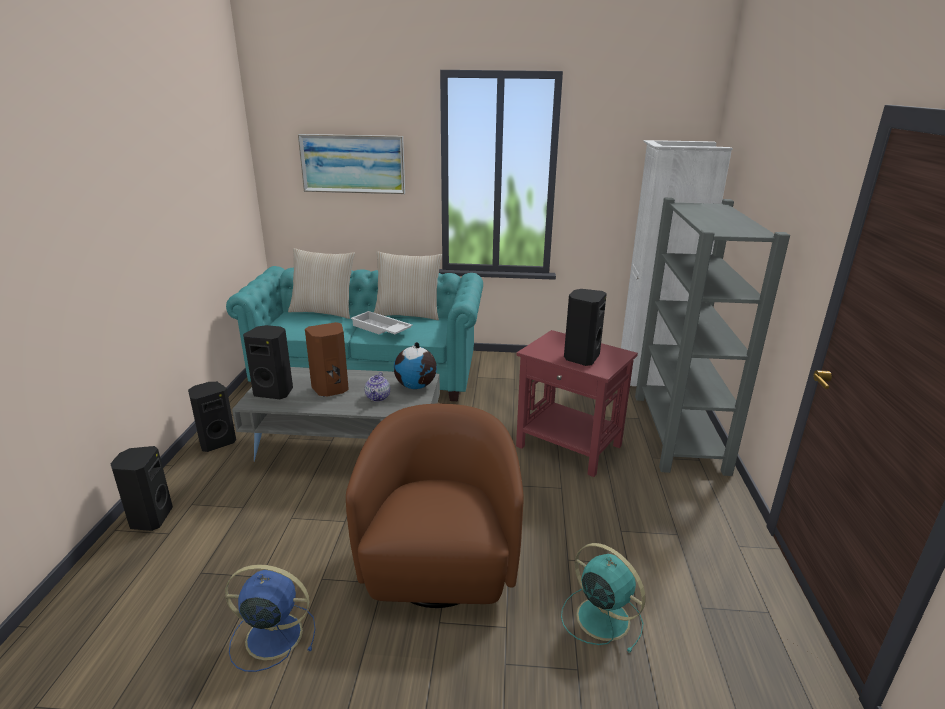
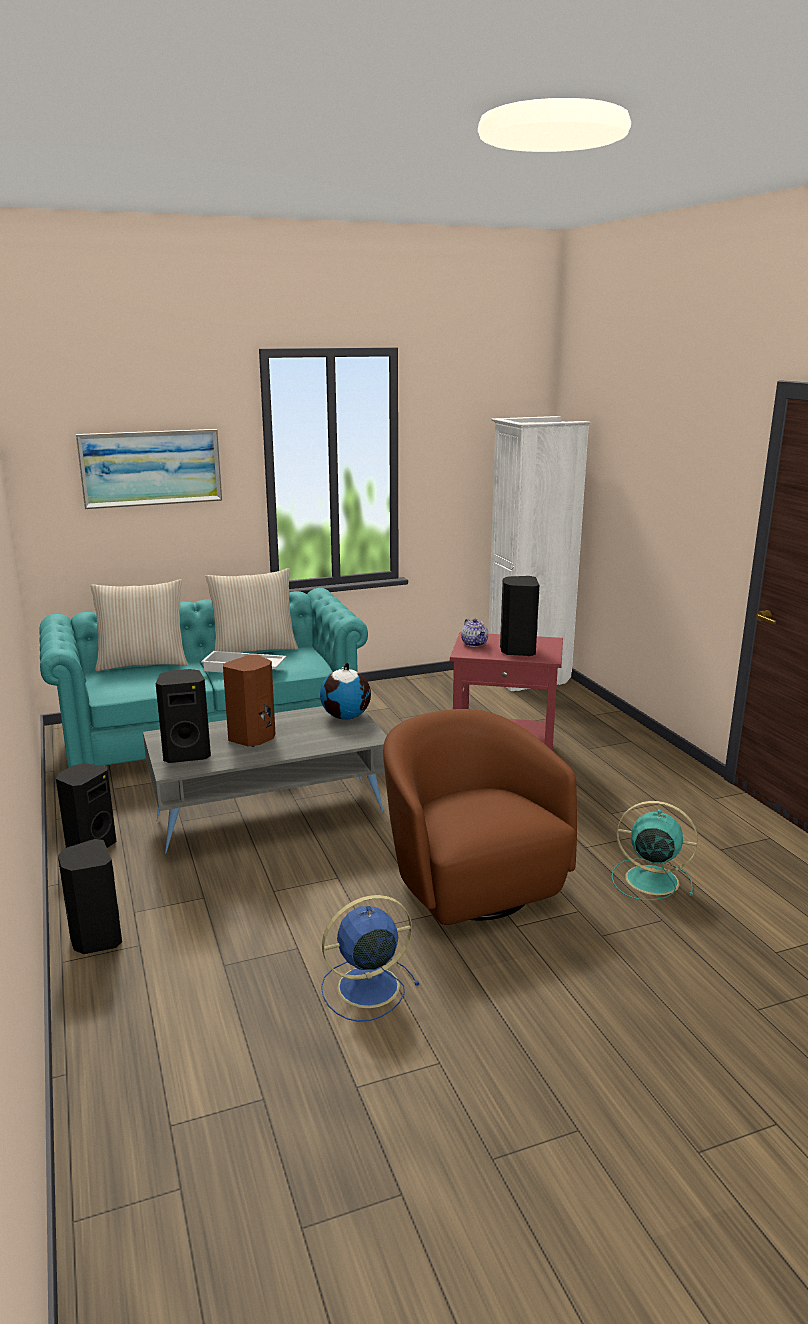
camera: 25 degrees left, 5 degrees down
teapot [365,372,390,401] -> teapot moved to [461,619,488,647]
grey bookcase [635,198,790,476] -> none

